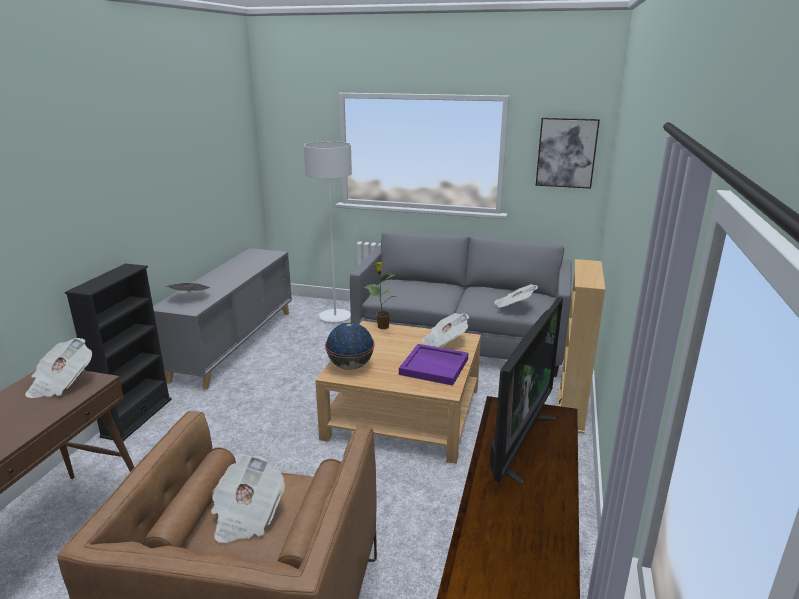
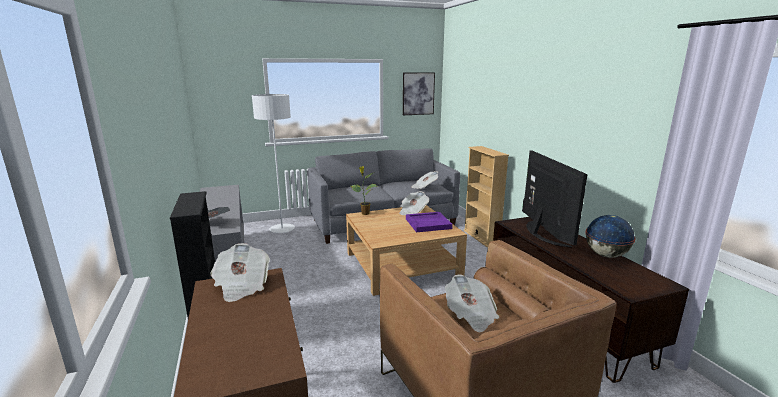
camera: 35 degrees left, 5 degrees down
globe [325,322,374,370] -> globe moved to [585,215,636,258]

